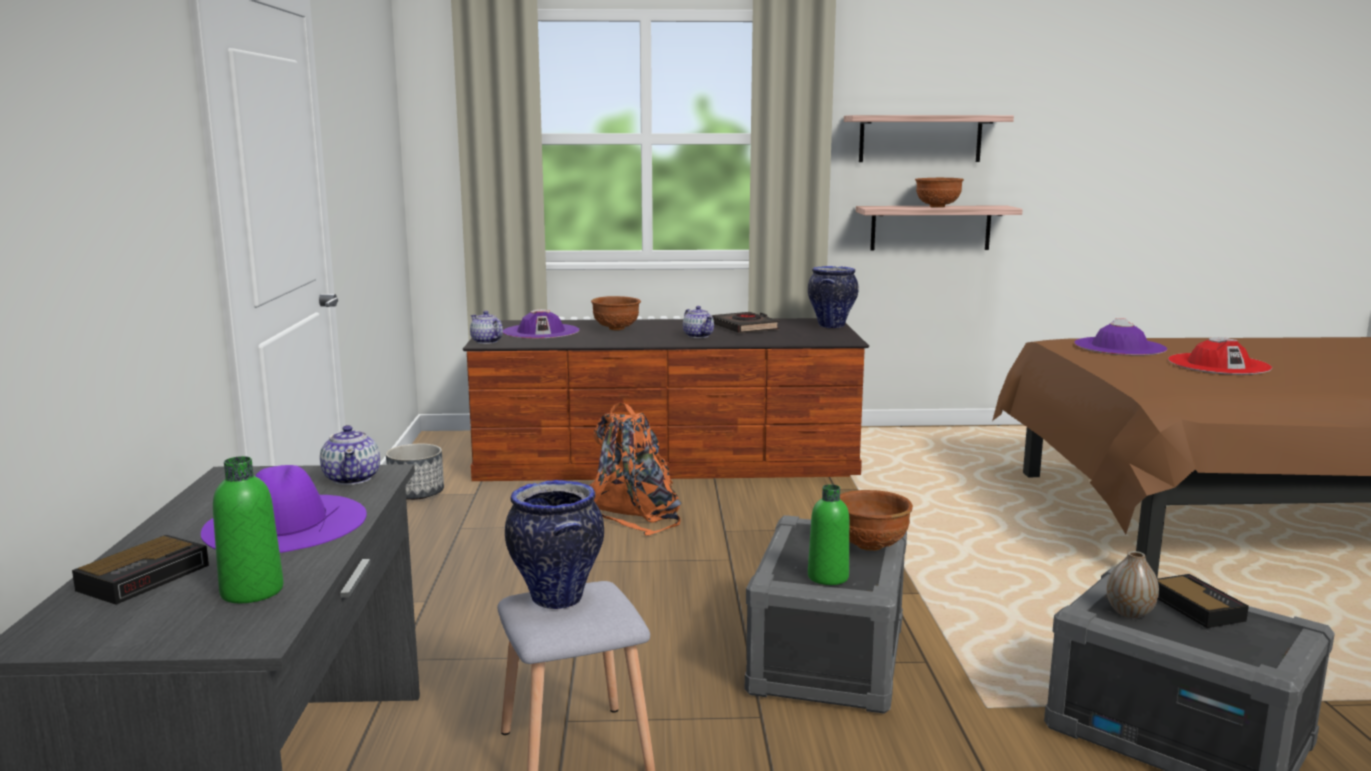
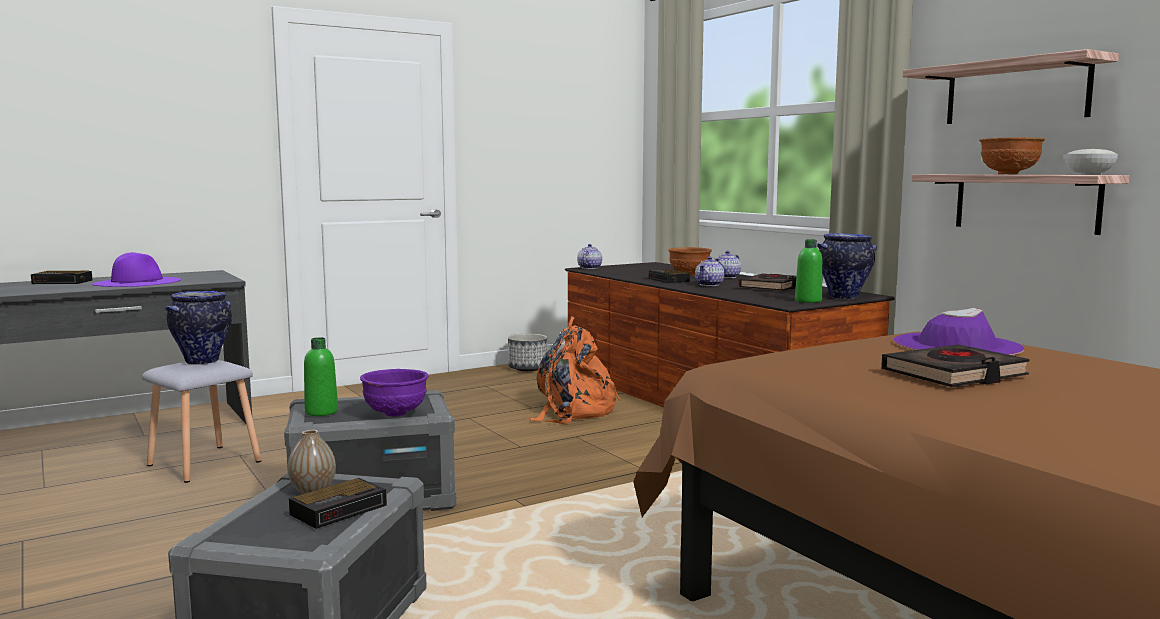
camera: 60 degrees right, 5 degrees down
green bottle [213,456,284,603] -> green bottle moved to [795,239,823,303]
teapot [320,425,380,485] -> teapot moved to [715,251,741,278]
purple hat [503,309,579,339] -> none
brown bowl [840,490,913,551] -> purple bowl [360,369,429,417]
red hat [1168,337,1272,375] -> black book [881,345,1030,387]
none -> alarm clock [649,269,690,283]
none -> white bowl [1065,149,1118,175]

